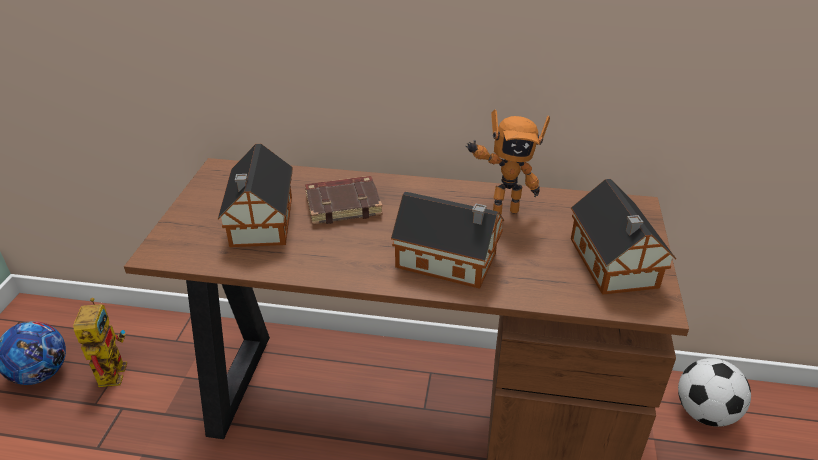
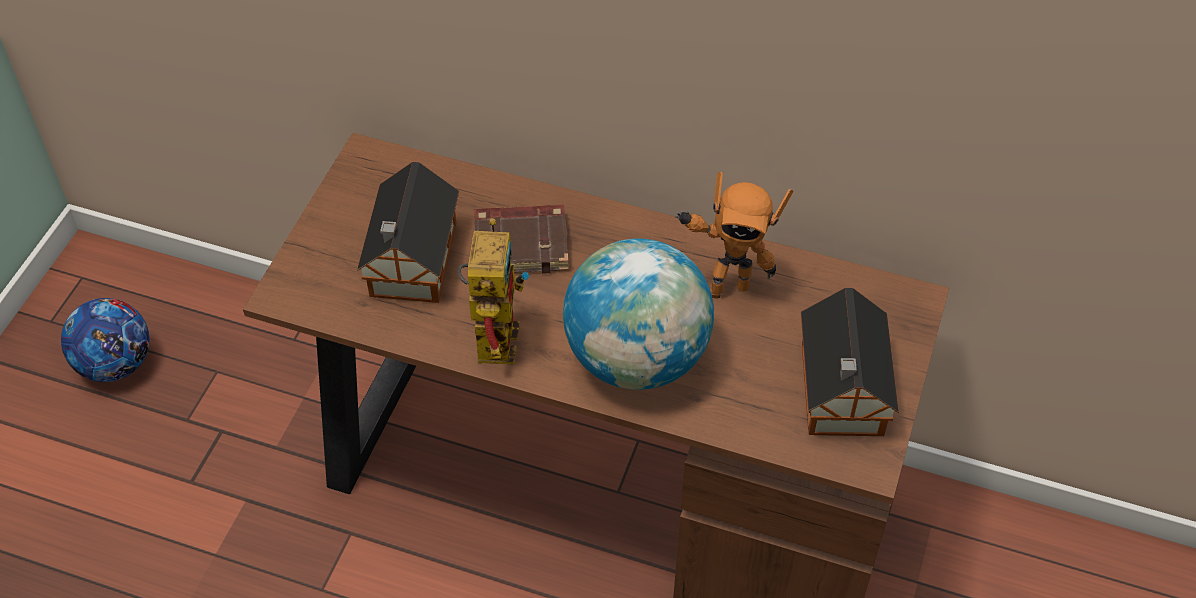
camera: 10 degrees right, 15 degrees up
toy robot [73,297,127,387] -> toy robot moved to [457,218,529,364]
toy house [391,192,504,289] -> globe [563,239,714,390]
football [678,358,751,427] -> none

